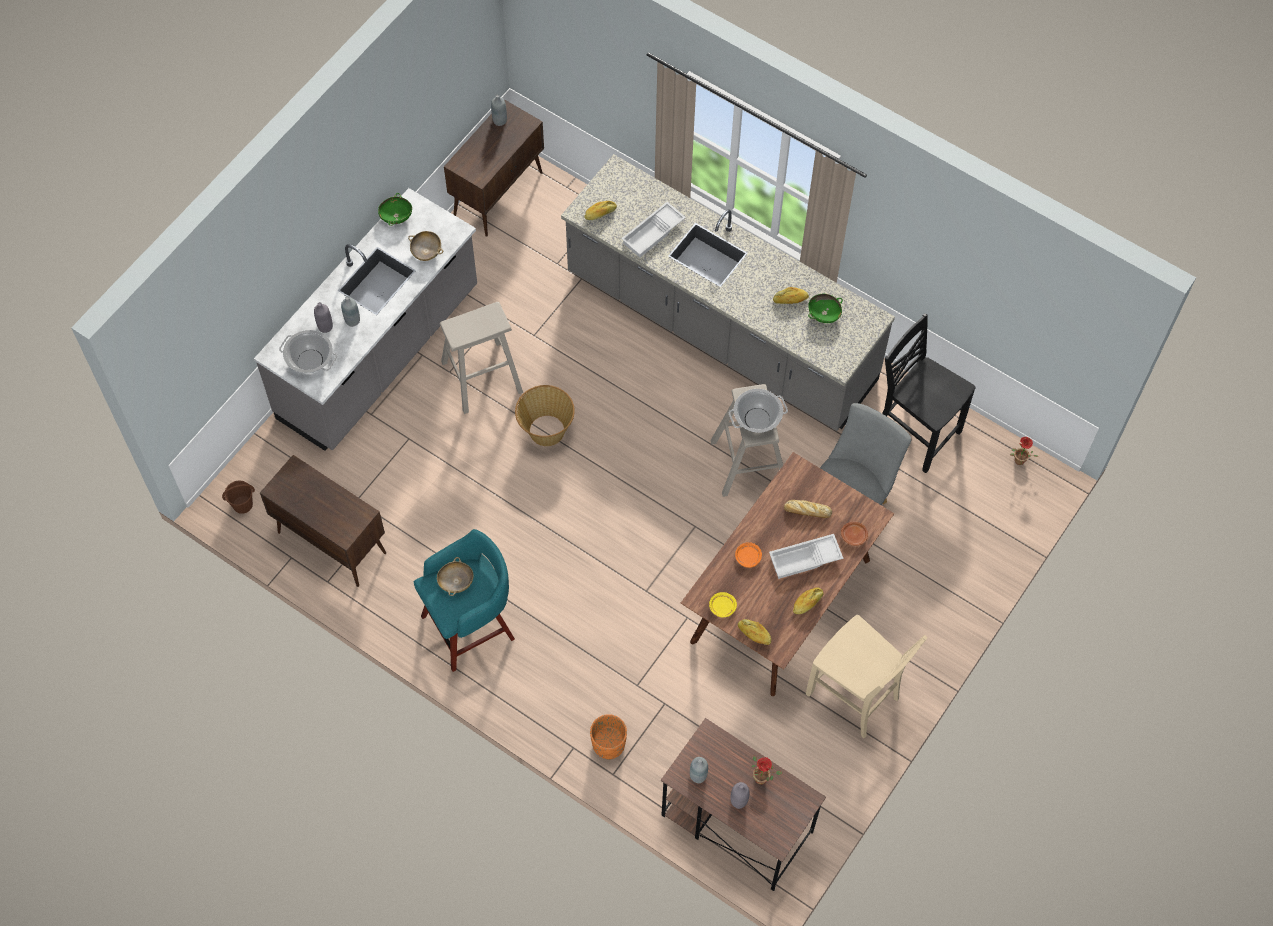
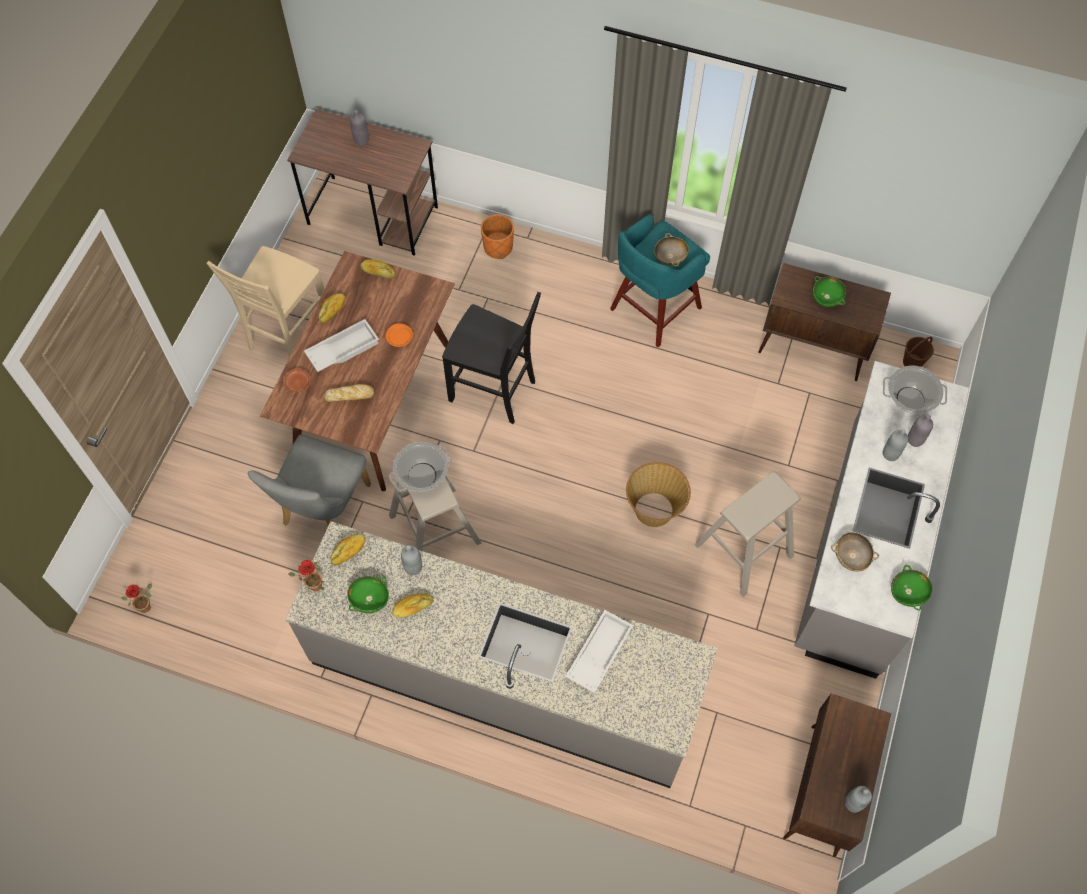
camera: 165 degrees right, 0 degrees up
bread [584,201,617,220] -> bread moved to [331,534,366,566]
grey bottle [690,757,708,783] -> grey bottle moved to [401,545,422,575]
yellow plate [709,592,737,617] -> none
potted plant [752,756,782,784] -> potted plant moved to [288,560,324,591]
beige chair [806,615,928,738] -> beige chair turned 90 degrees counterclockwise [206,246,324,358]
black chair [882,313,976,473] -> black chair moved to [442,292,541,424]
none -> green bowl [812,276,846,307]

